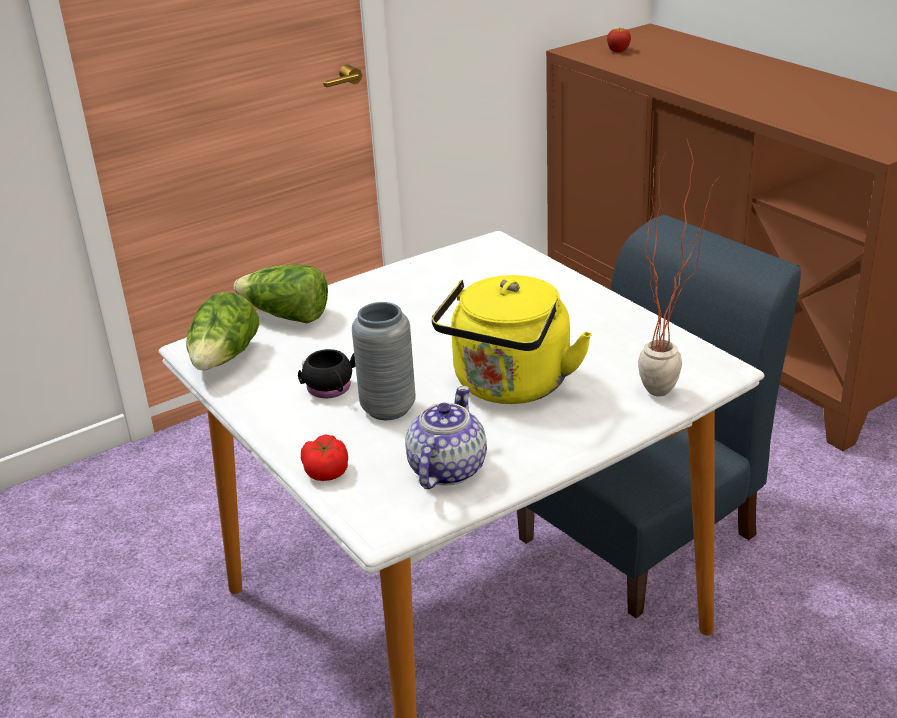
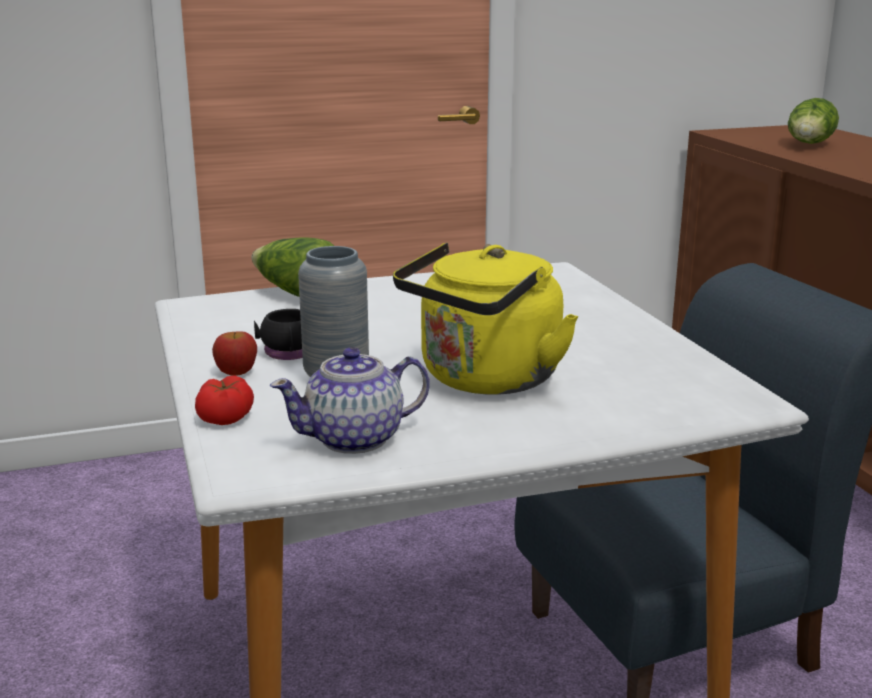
camera: 15 degrees right, 10 degrees down
lettuce [186,292,259,370] -> lettuce moved to [788,98,839,144]
teapot [405,386,487,489] -> teapot turned 150 degrees counterclockwise [270,347,429,454]
apple [607,28,631,52] -> apple moved to [212,331,257,376]
potted plant [638,137,722,397] -> none

